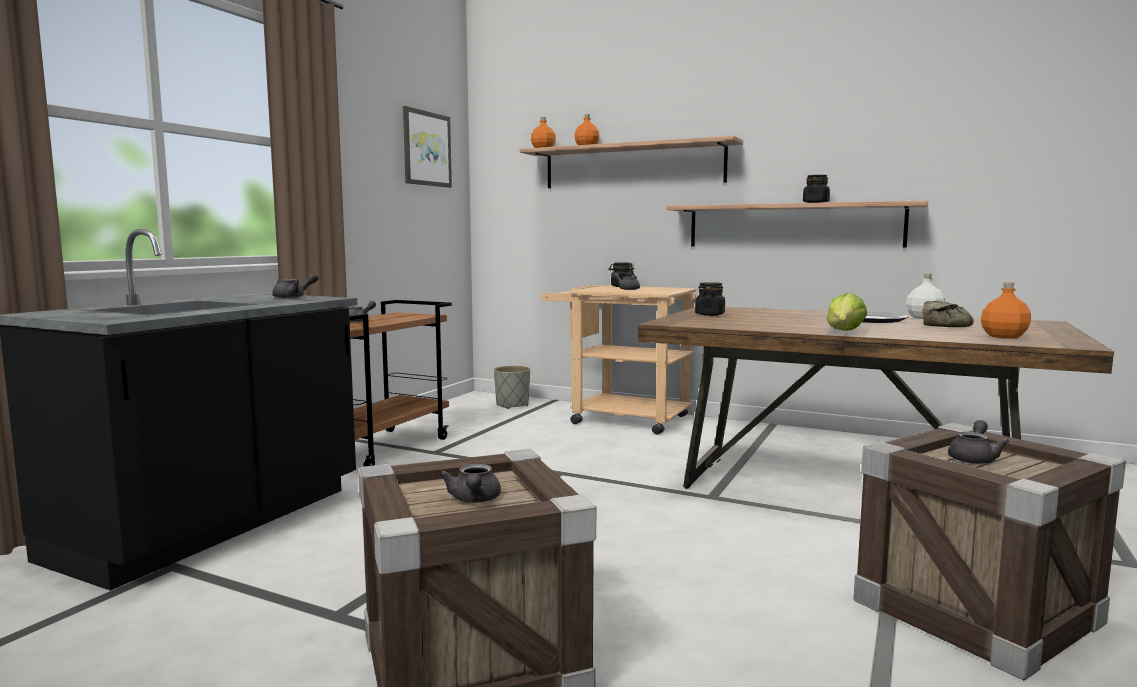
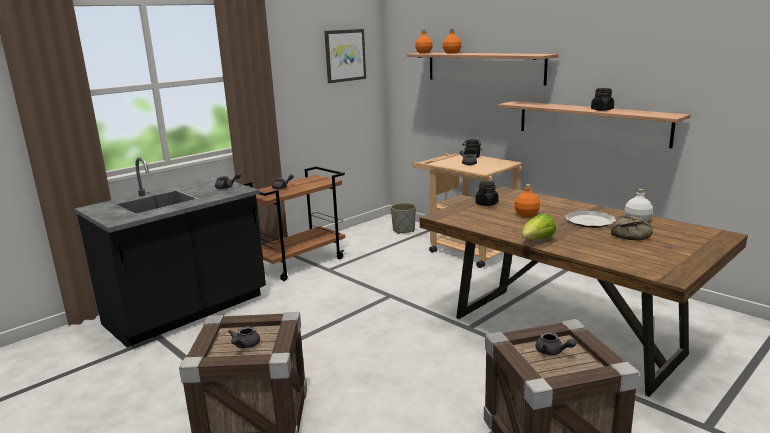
camera: 20 degrees right, 10 degrees up
grey teapot [948,420,1009,464] -> grey teapot turned 75 degrees clockwise [536,332,576,355]
orange bottle [981,282,1031,339] -> orange bottle moved to [514,184,540,217]

